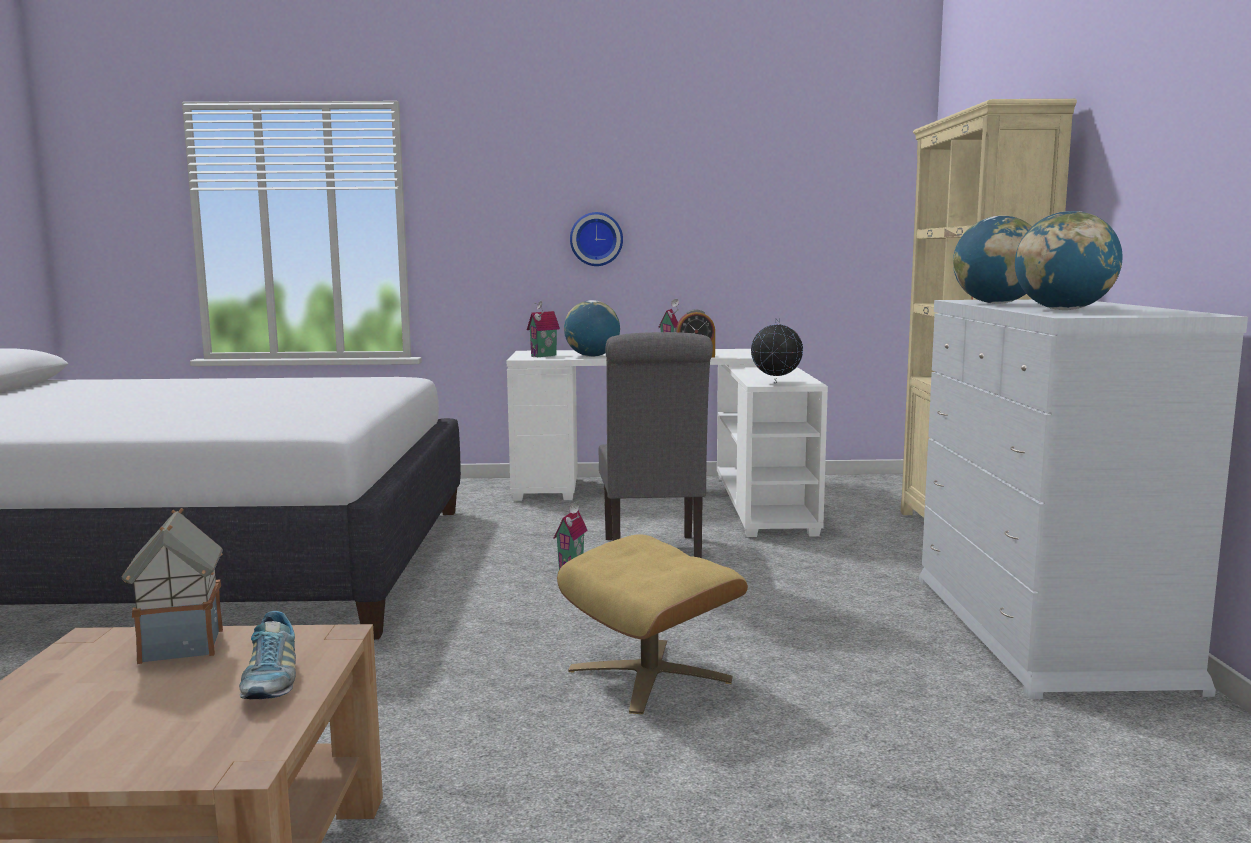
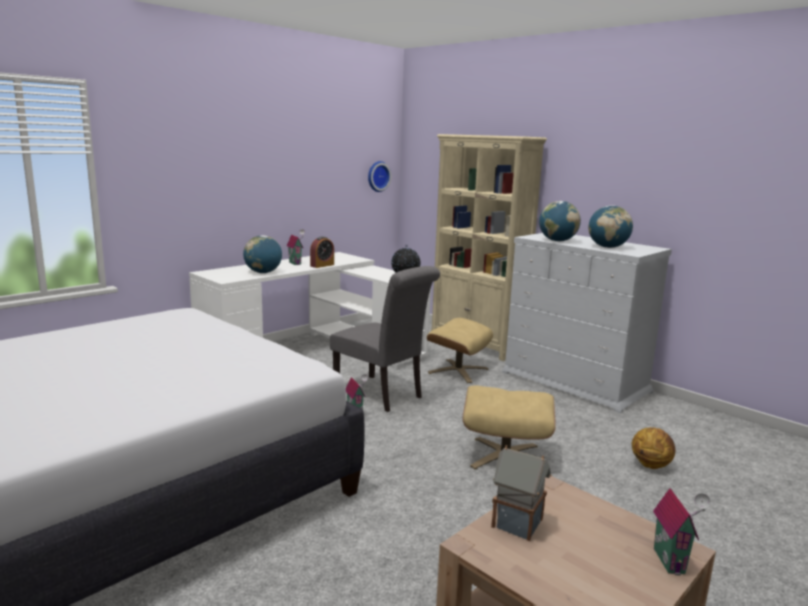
camera: 45 degrees left, 5 degrees up
shoe [239,611,296,699] -> none
toy house [527,301,560,357] -> toy house moved to [653,488,711,575]
wall clock [570,212,623,266] -> wall clock moved to [368,161,391,192]
none -> beige ottoman [427,318,493,383]
none -> basketball [632,427,675,469]

